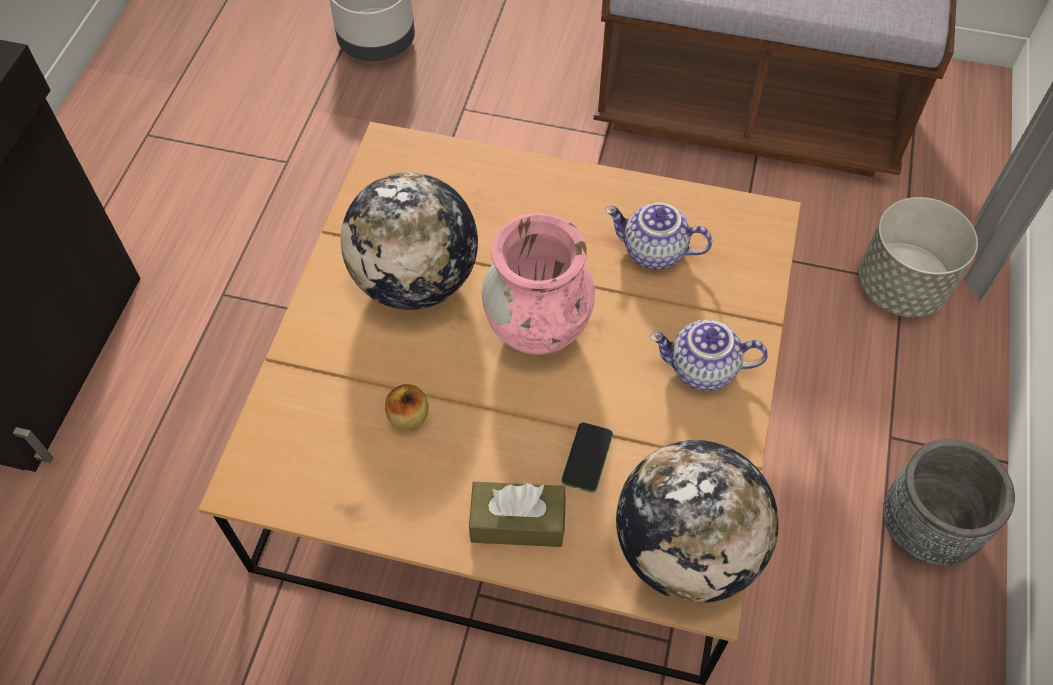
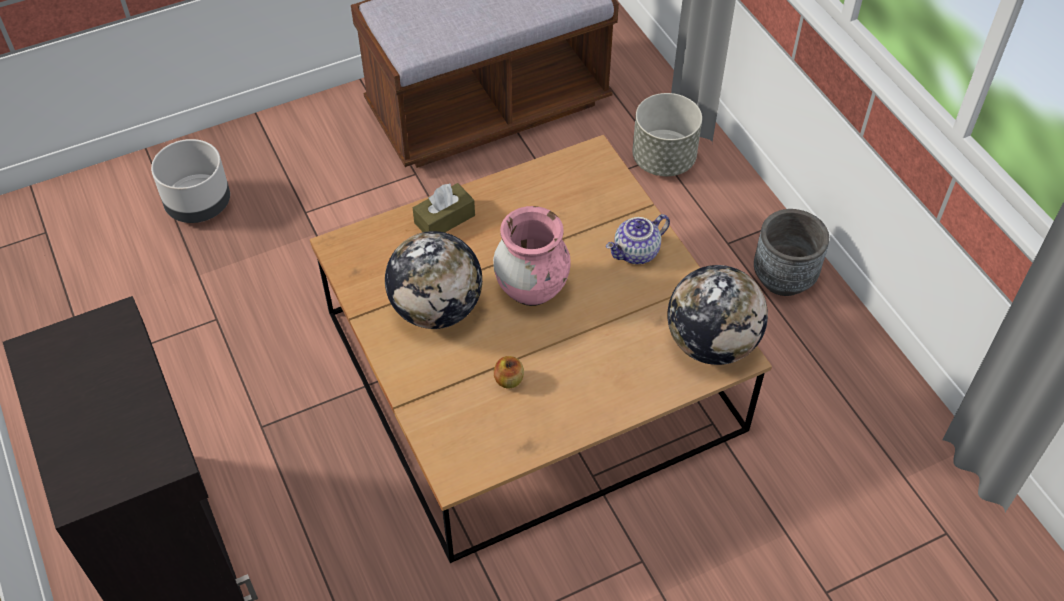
camera: 40 degrees left, 5 degrees down
brown tissue box [469,482,566,547] -> brown tissue box moved to [413,183,475,232]
phone [561,423,613,492] -> none
teapot [605,203,712,269] -> none

